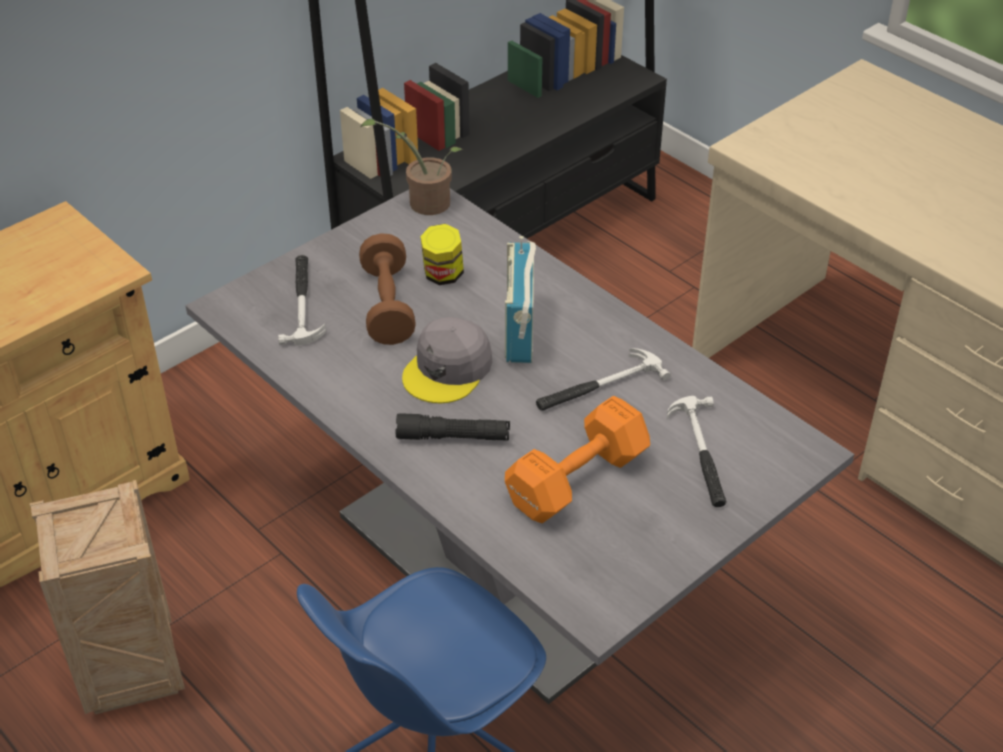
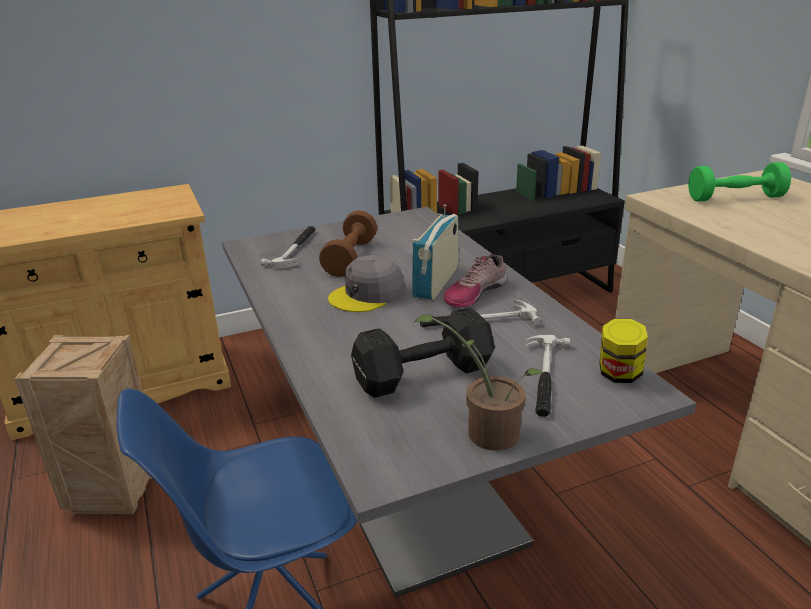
camera: 20 degrees right, 15 degrees down
potted plant [360,119,463,215] -> potted plant moved to [413,314,544,451]
black flashlight [395,413,510,440] -> none
jar [420,224,464,285] -> jar moved to [600,319,648,383]
orange dumbbell [505,396,650,523] -> black dumbbell [351,307,495,398]
none -> shoe [444,254,507,308]
none -> green dumbbell [688,162,791,201]

